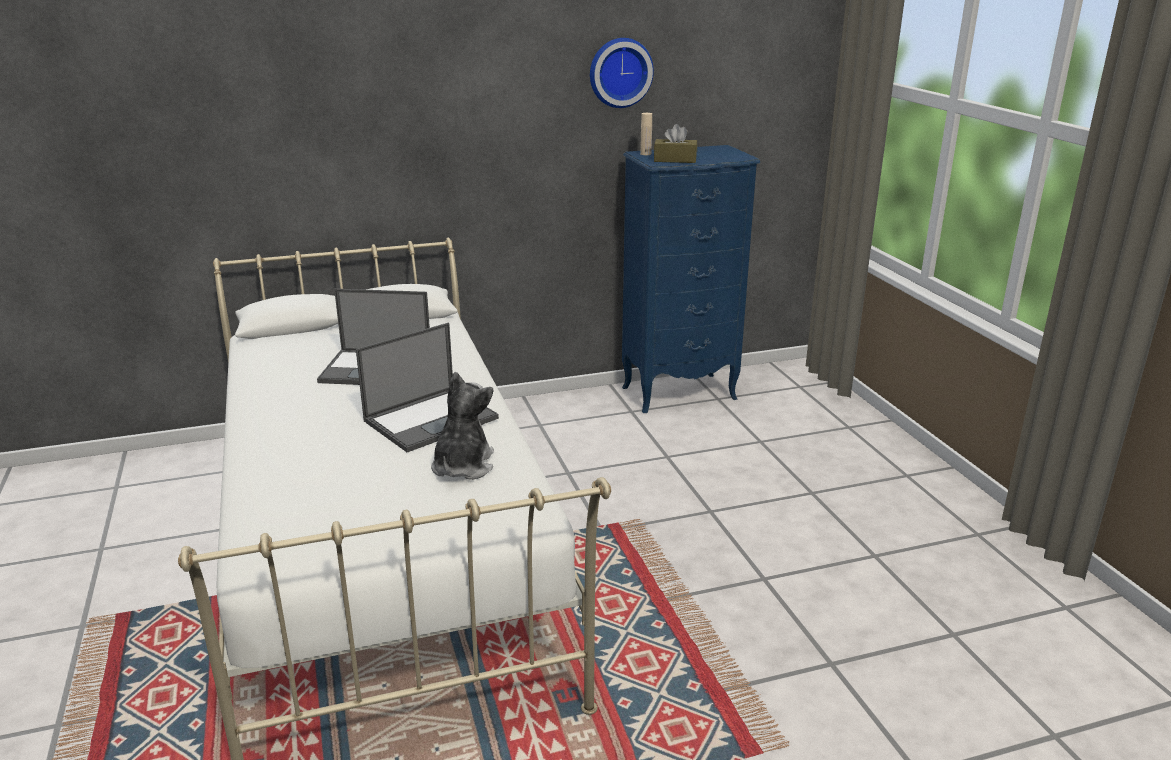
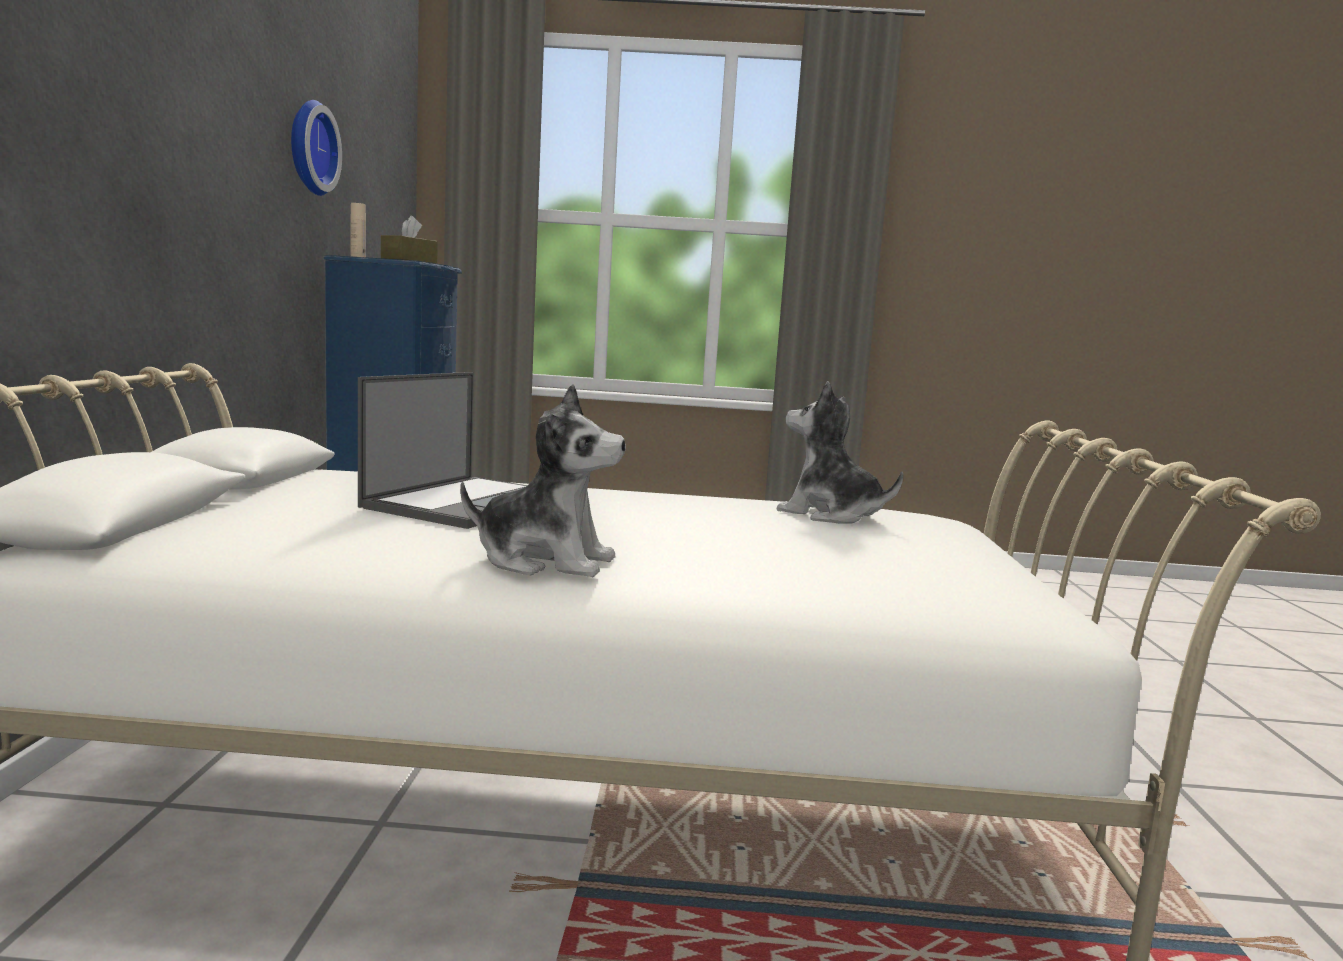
camera: 70 degrees left, 15 degrees down
laptop [356,322,499,452] -> none
none -> plush toy [460,384,626,577]

